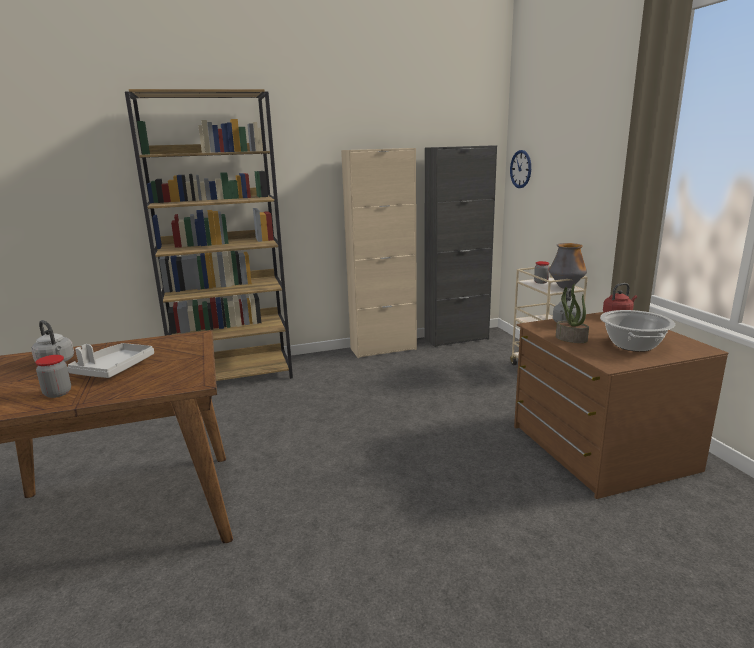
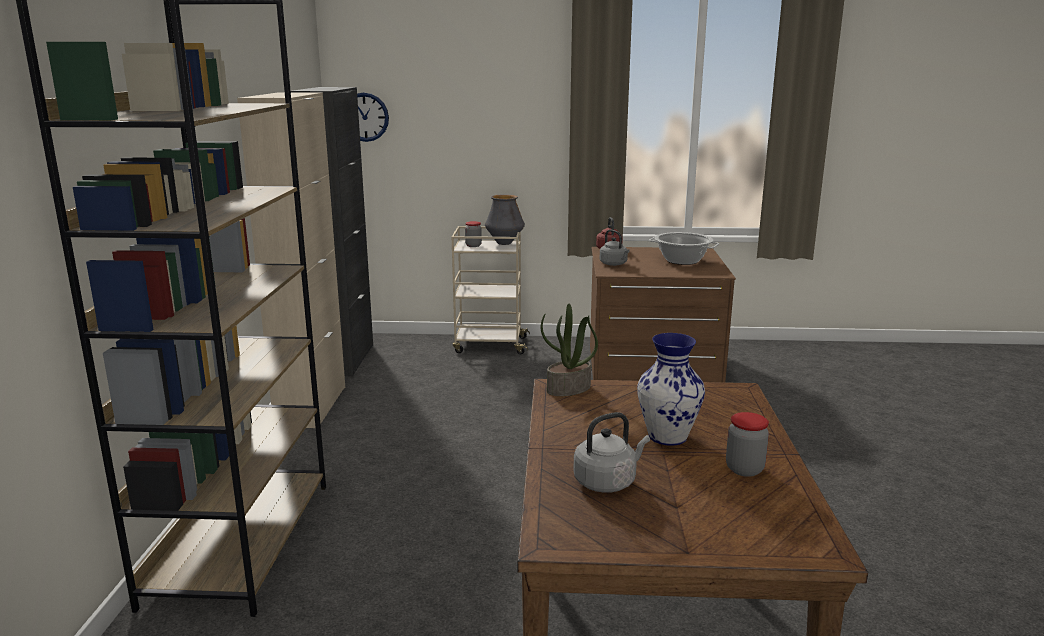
camera: 70 degrees left, 0 degrees up
grey tray [67,343,154,378] -> vase [637,333,705,446]
potted plant [556,283,589,343] -> potted plant moved to [541,304,598,396]

